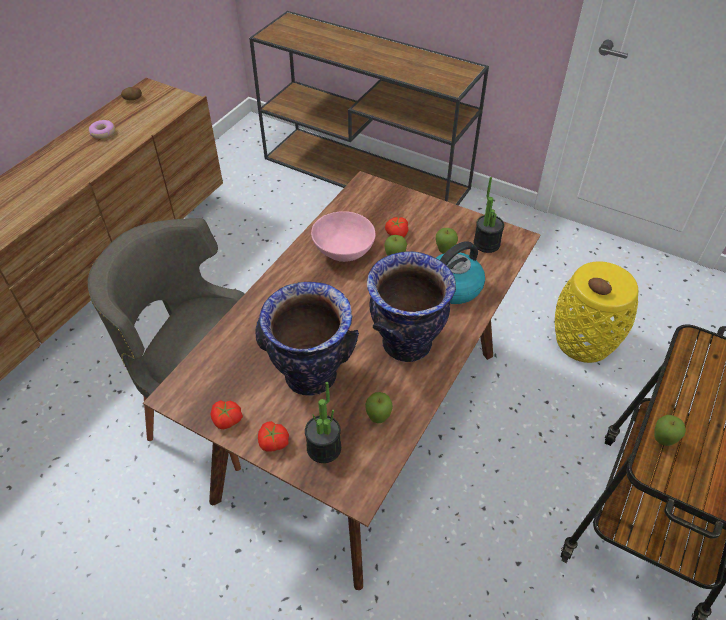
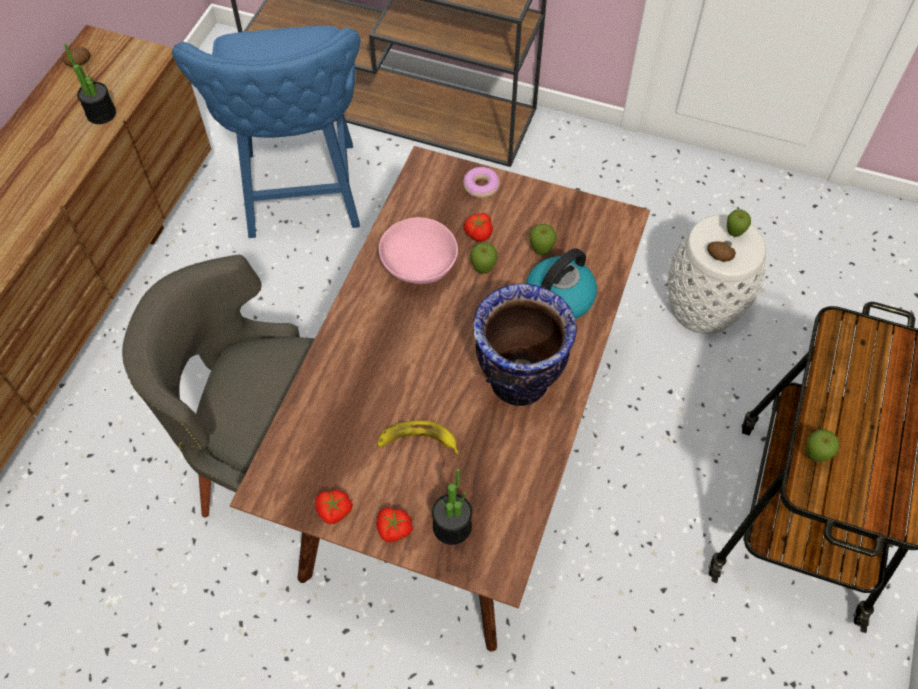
camera: 10 degrees left, 10 degrees up
donut [89,120,115,139] -> donut moved to [463,167,500,198]
vase [255,282,359,396] -> banana [377,420,459,455]
apple [365,392,393,423] -> apple moved to [727,209,751,237]
potted plant [473,177,504,253] -> potted plant moved to [64,44,116,124]
yellow stool [555,261,638,363] -> white stool [668,214,766,334]
none -> blue stool [172,26,360,238]

